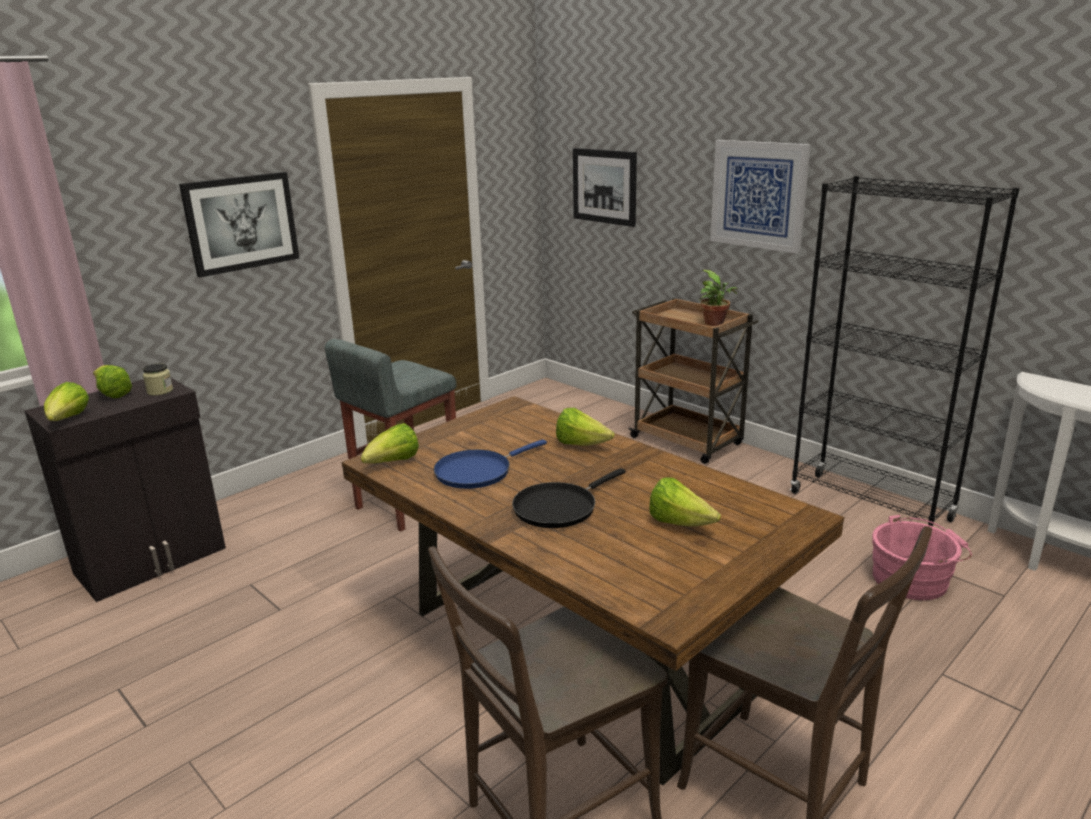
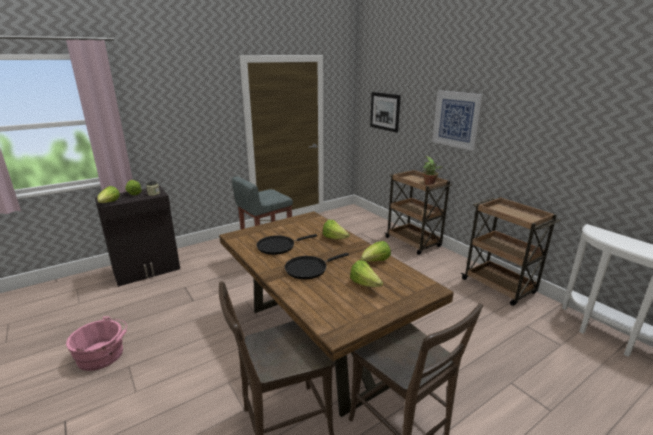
camera: 10 degrees right, 0 degrees up
picture [179,172,299,278] -> none
lettuce [361,423,419,463] -> lettuce moved to [361,241,391,262]
blue frying pan [434,439,547,489] -> black frying pan [257,234,317,255]
black bookcase [790,176,1019,526] -> brown cart [461,197,561,306]
pink bucket [872,515,972,600] -> pink bucket moved to [66,316,127,371]

